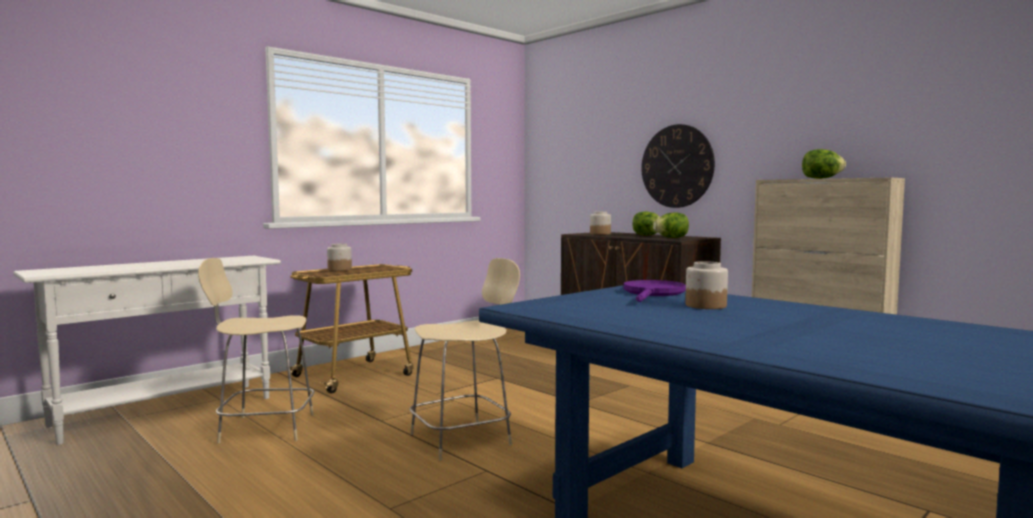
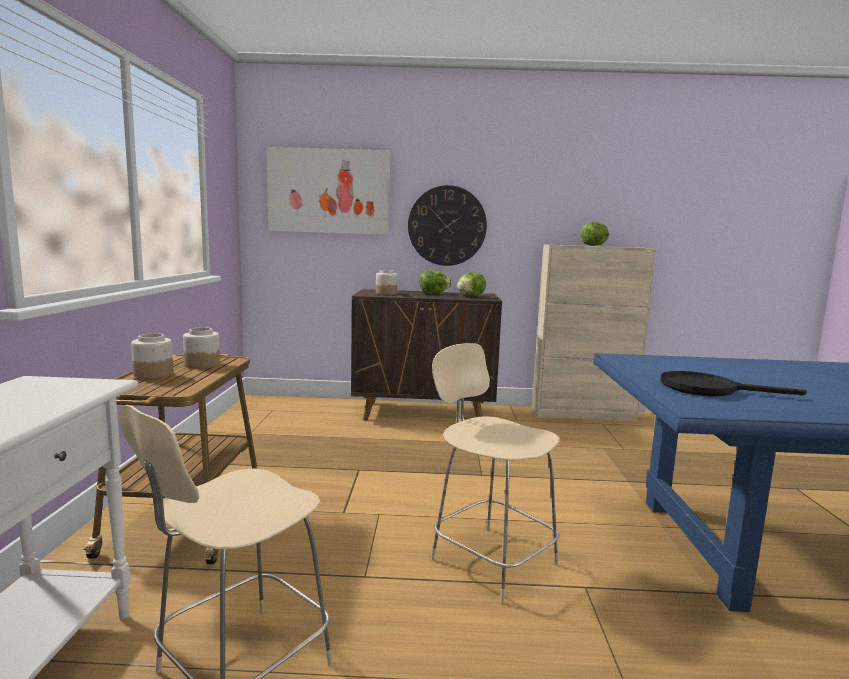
camera: 45 degrees left, 5 degrees up
beige chair [410,258,520,461] -> beige chair turned 60 degrees counterclockwise [431,343,560,603]
purple frying pan [624,280,686,302] -> none
jar [685,261,728,309] -> jar moved to [183,327,220,369]
none -> picture [267,147,390,235]
none -> black frying pan [660,371,807,396]

